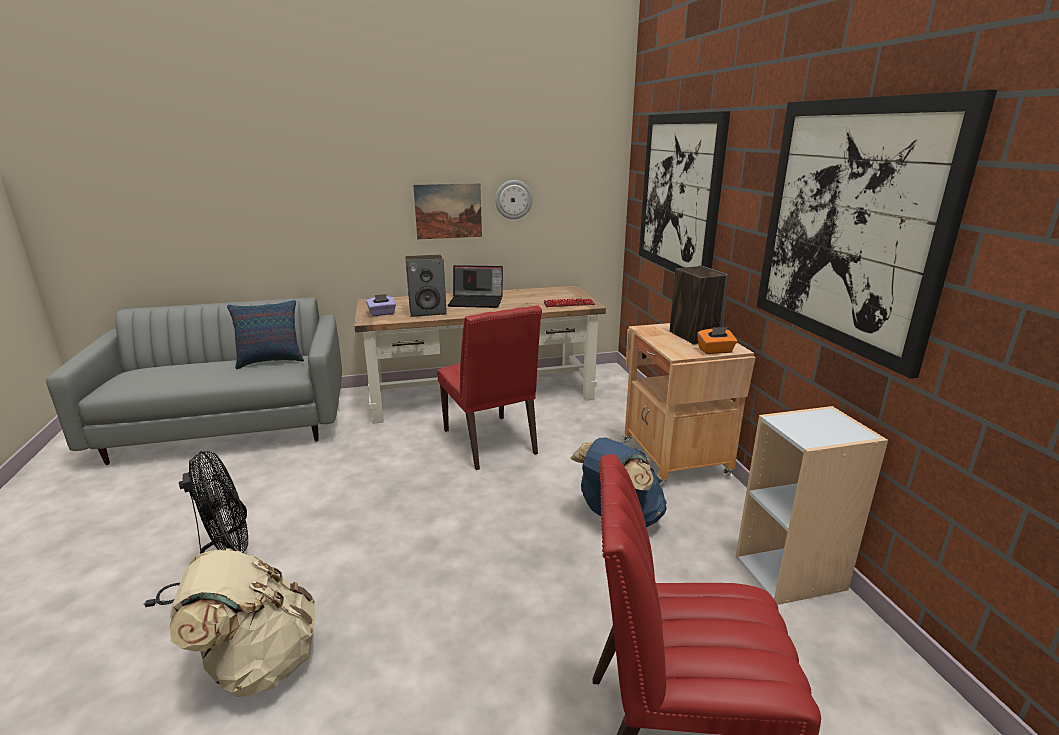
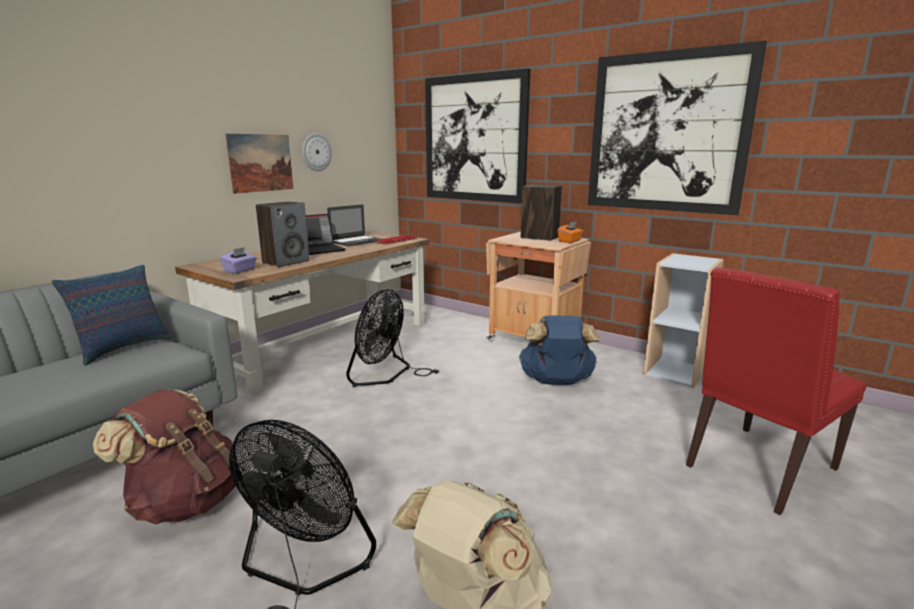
camera: 40 degrees left, 5 degrees down
red chair [437,305,542,470] -> black fan [346,289,439,387]
none -> brown backpack [93,389,237,524]
none -> laptop [327,204,380,247]

